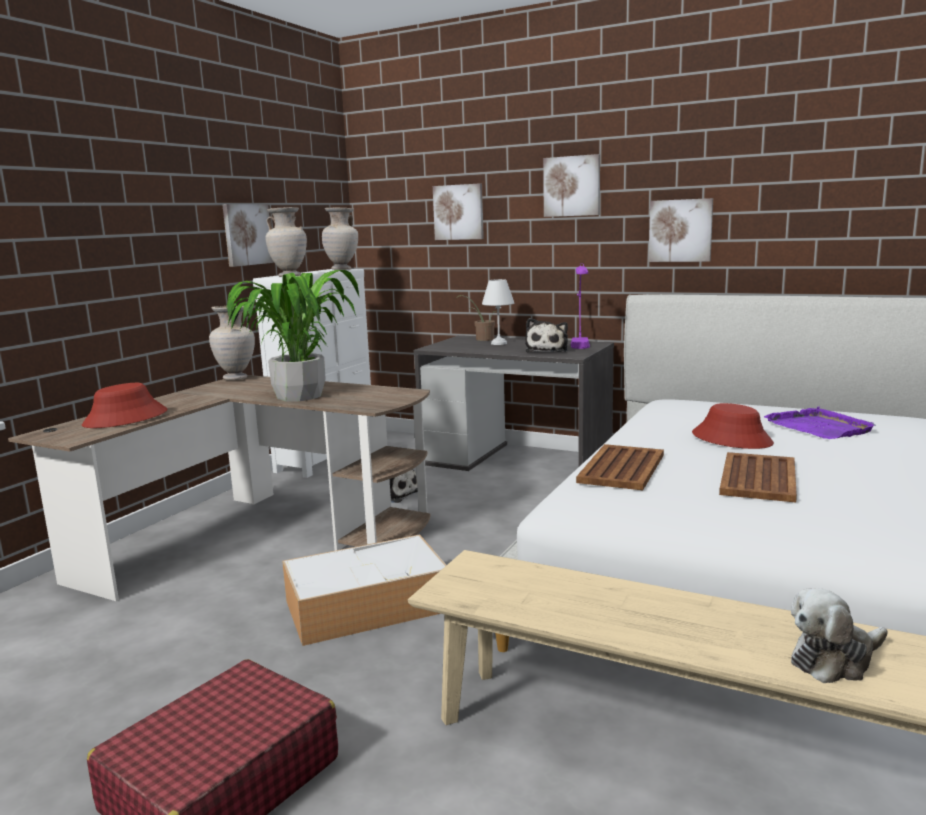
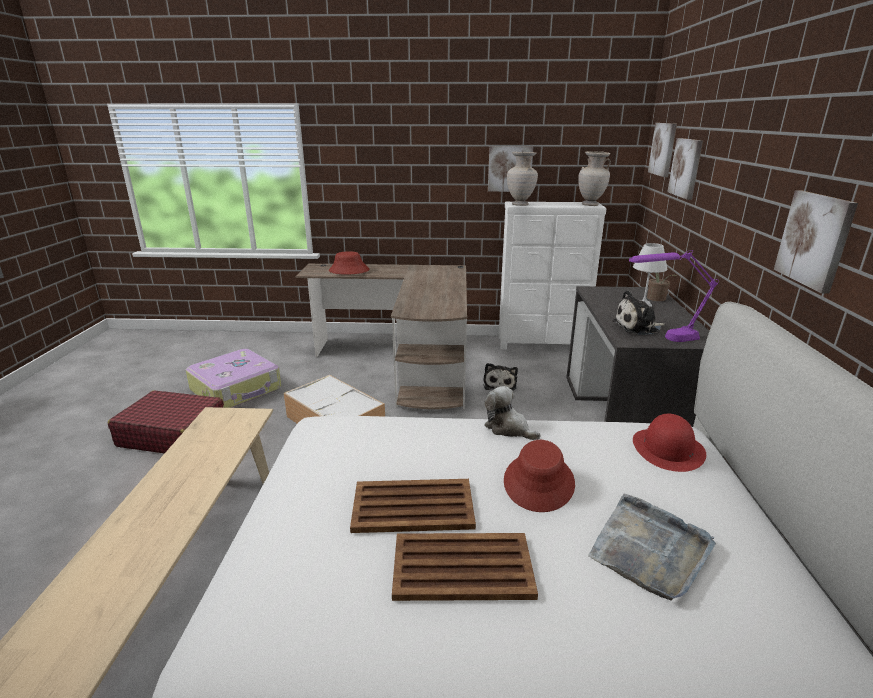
camera: 65 degrees right, 10 degrees up
beige vase [209,306,255,380] -> none
potted plant [226,270,359,401] -> none
picture [543,154,600,217] -> picture moved to [648,123,677,177]
brown tray [576,444,664,490] -> brown tray moved to [392,533,538,601]
purple tray [764,407,876,439] -> grey tray [588,494,716,601]
plush toy [791,589,887,683] -> plush toy moved to [484,386,541,440]
none -> suitcase [185,349,281,408]
none -> red hat [633,414,706,472]

